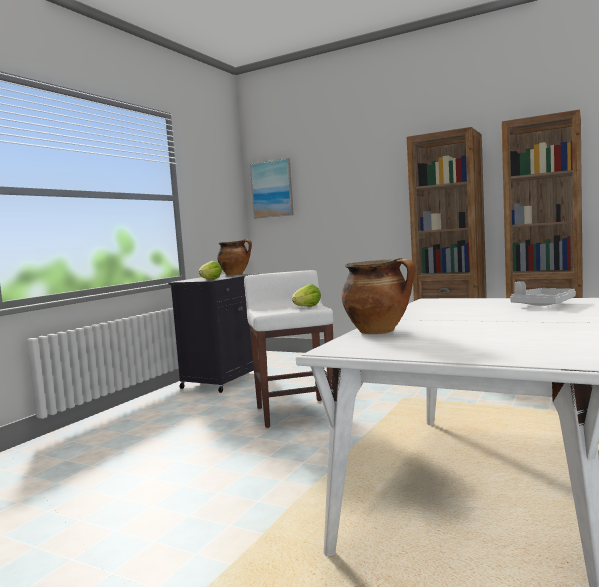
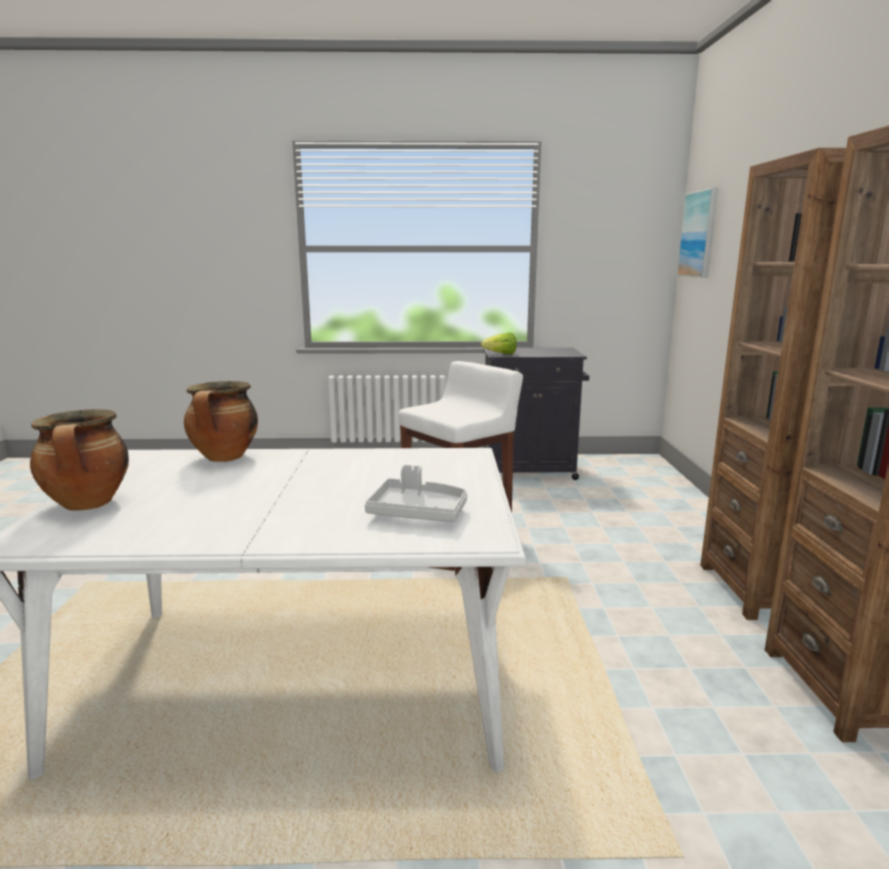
camera: 60 degrees right, 10 degrees up
cooking pot [217,239,252,275] -> cooking pot moved to [30,409,129,511]
lettuce [292,284,321,307] -> none

